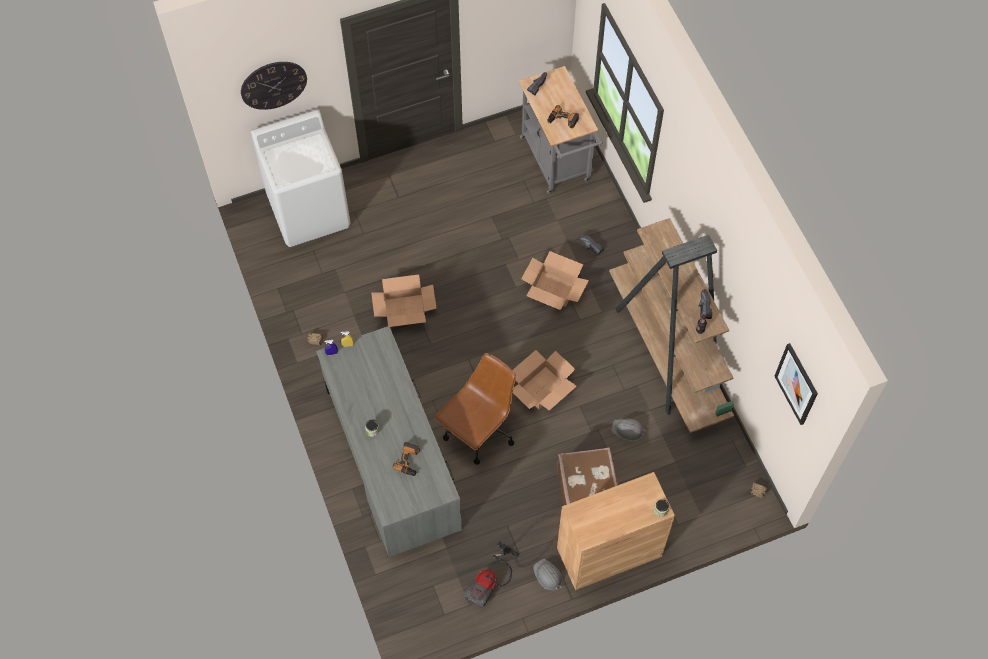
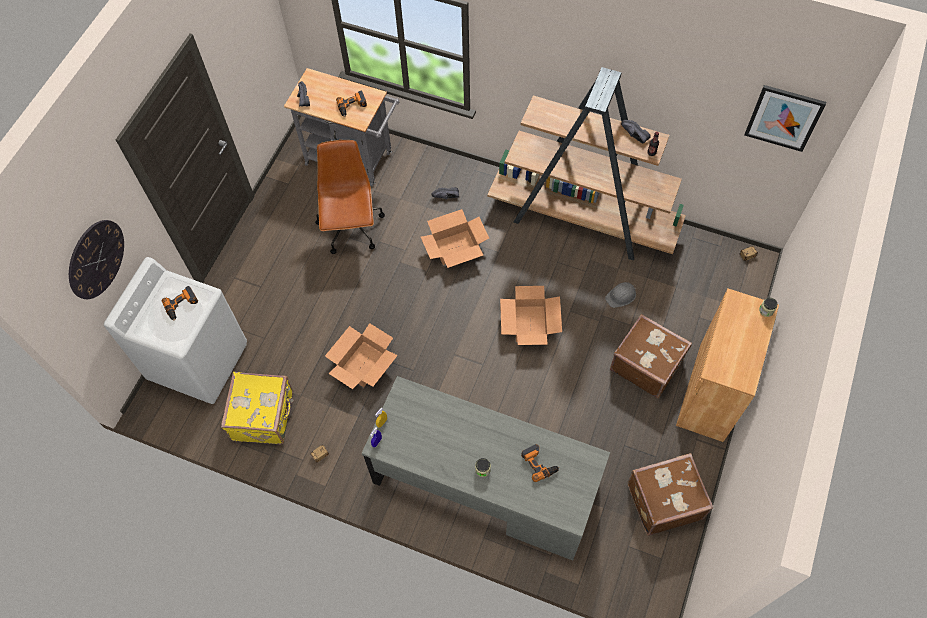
camera: 45 degrees left, 0 degrees up
brown office chair [435,353,516,465] -> brown office chair moved to [315,140,385,254]
vacuum cleaner [463,542,520,608] -> brown suitcase [628,453,714,536]
grey hard hat [533,559,563,590] -> none
none -> power drill [162,286,198,321]
none -> yellow suitcase [221,372,295,444]

